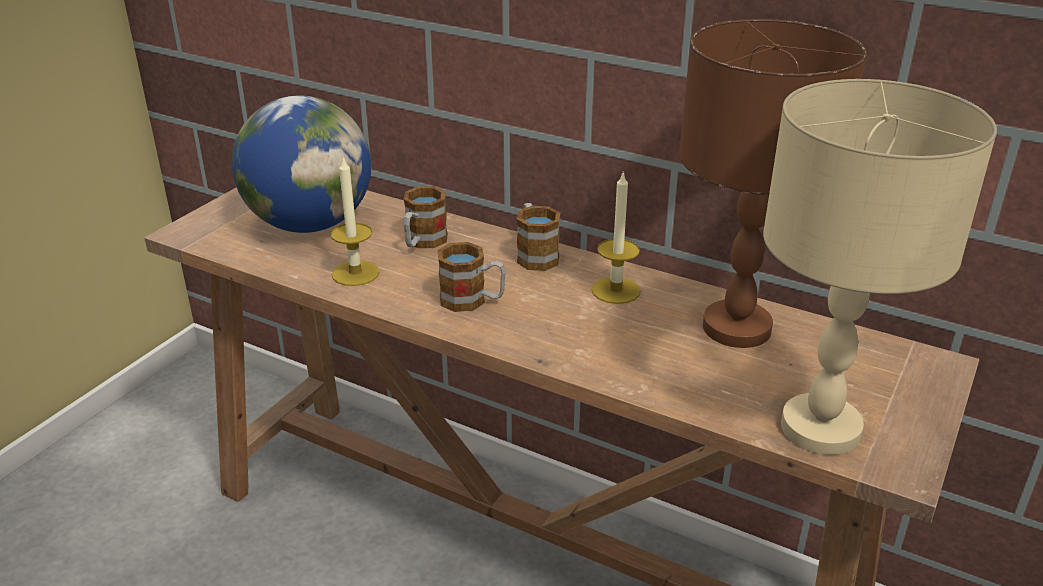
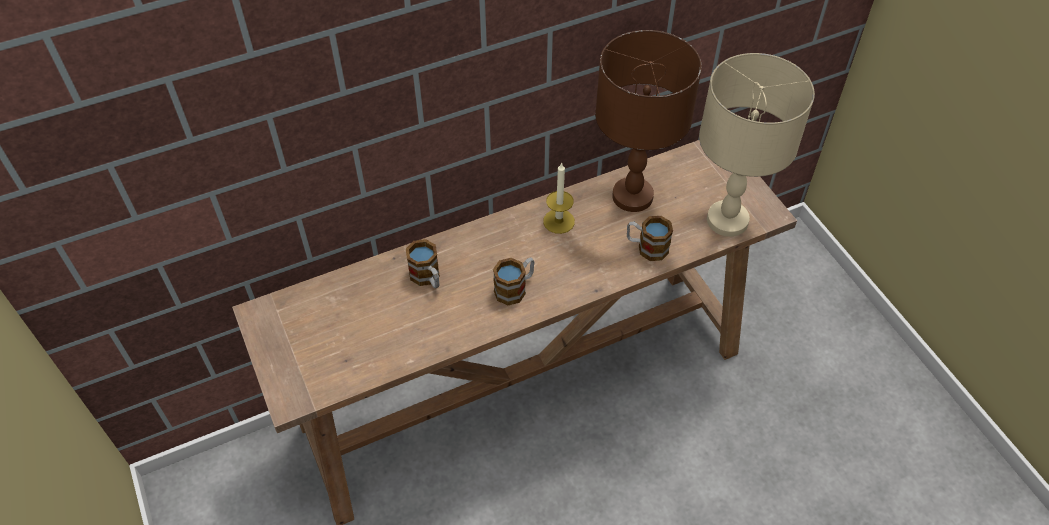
camera: 55 degrees left, 20 degrees up
globe [232,96,371,233] -> none
candle [330,156,380,286] -> none
mug [517,203,560,271] -> mug moved to [627,216,673,261]

